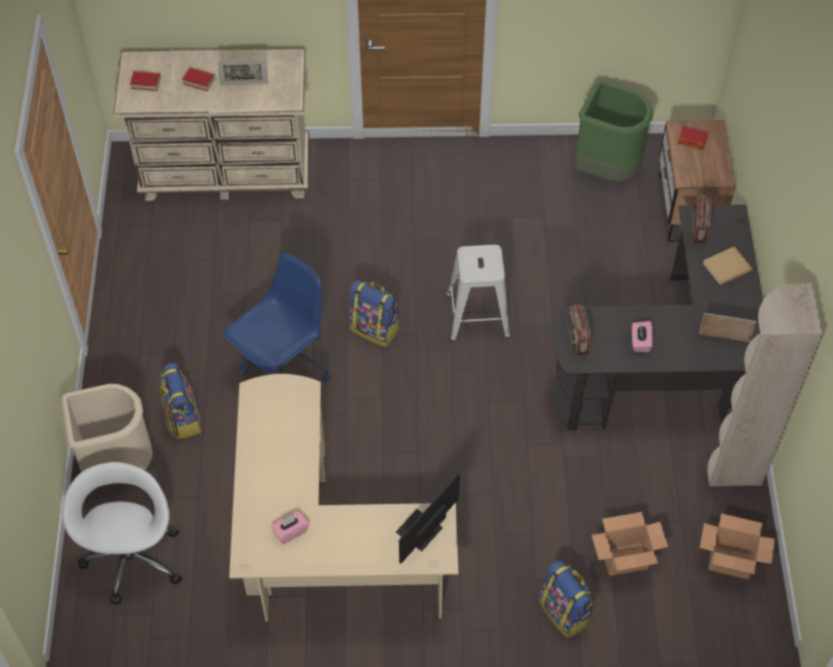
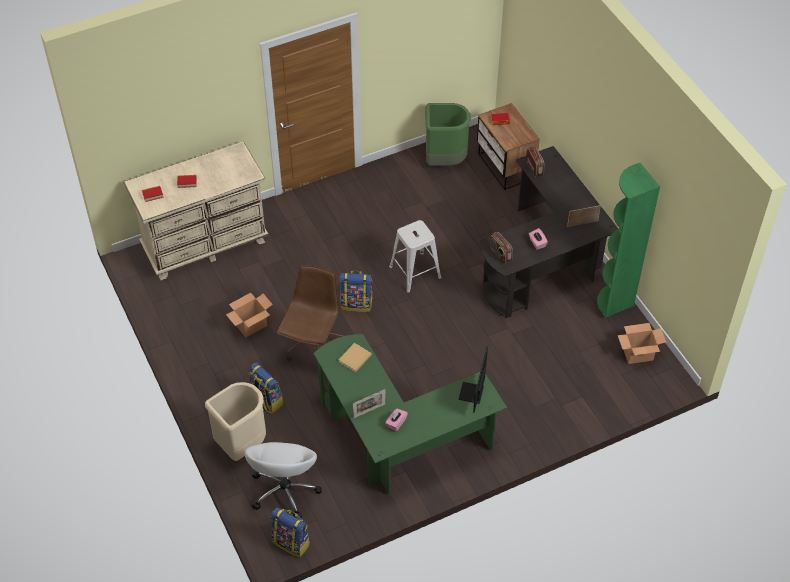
camera: 25 degrees left, 5 degrees down
white office chair [62,462,182,604] -> white office chair turned 150 degrees counterclockwise [245,442,322,517]
picture frame [217,59,268,85] -> picture frame moved to [353,389,386,418]
blue office chair [222,253,330,381] -> brown office chair [277,266,344,361]
beige desk [229,374,459,622] -> green desk [314,334,507,495]
backpack [539,561,594,638] -> backpack moved to [271,508,310,558]
cardboard box [592,512,668,576] -> cardboard box moved to [226,293,273,337]
beige book [703,246,752,285] -> beige book moved to [338,343,372,373]
beige bookcase [707,283,823,486] -> green bookcase [597,163,660,318]

